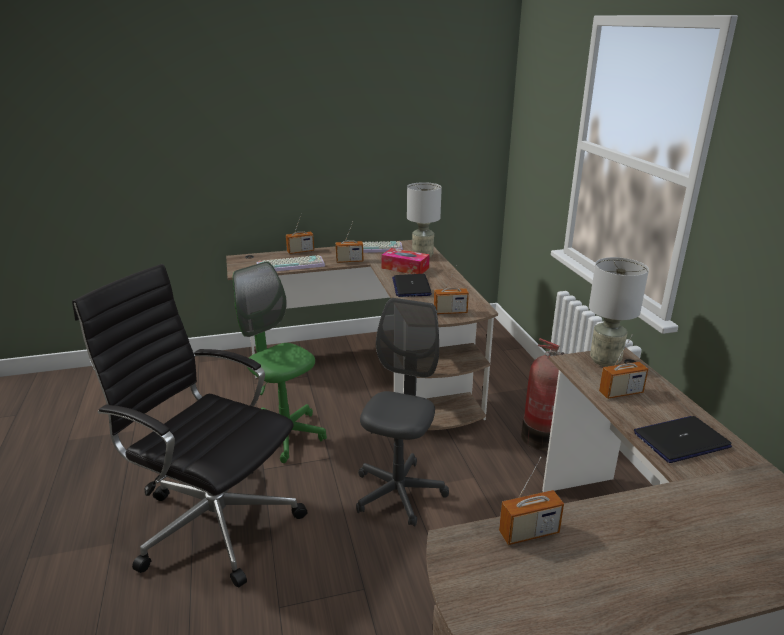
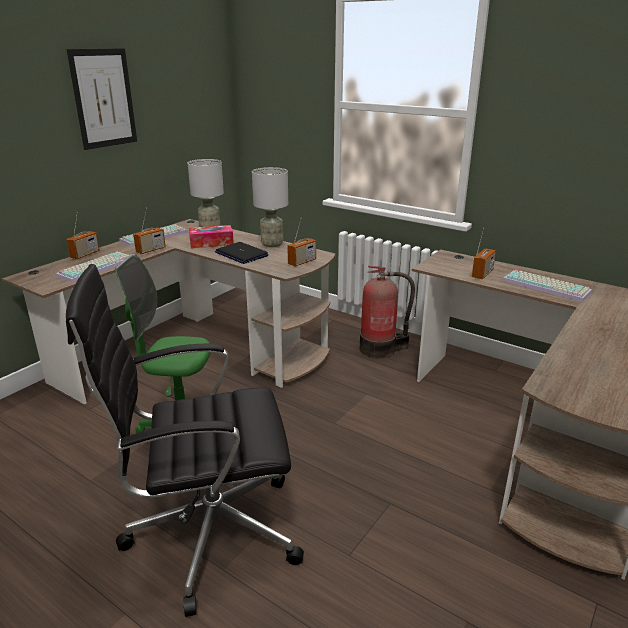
camera: 40 degrees left, 0 degrees up
grey office chair [356,298,449,527] -> none
radio [499,457,564,545] -> none
grey table lamp [589,257,649,367] -> grey table lamp moved to [252,167,288,247]
laptop [634,416,732,463] -> keyboard [503,270,592,302]
none -> picture [67,48,137,150]

